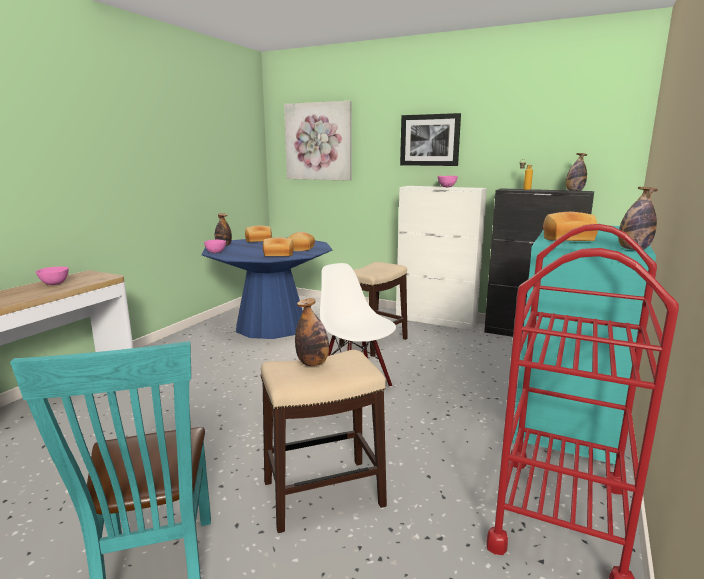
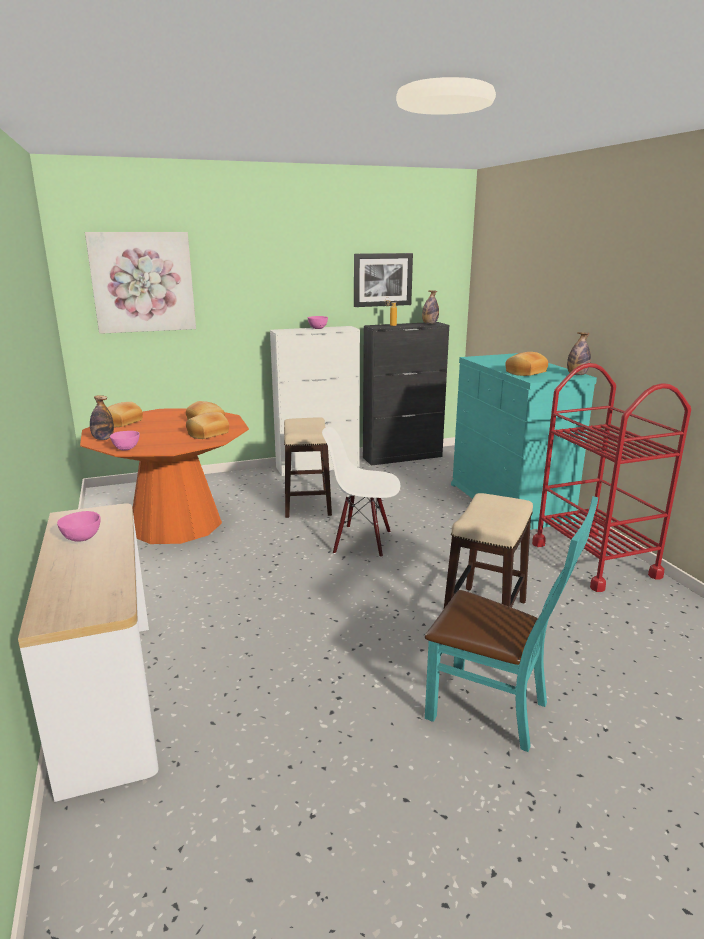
camera: 45 degrees left, 5 degrees up
blue dining table [201,237,332,339] -> orange dining table [80,408,249,544]
bottle [295,298,329,366] -> none
picture [400,113,461,166] -> picture moved to [354,253,413,307]

